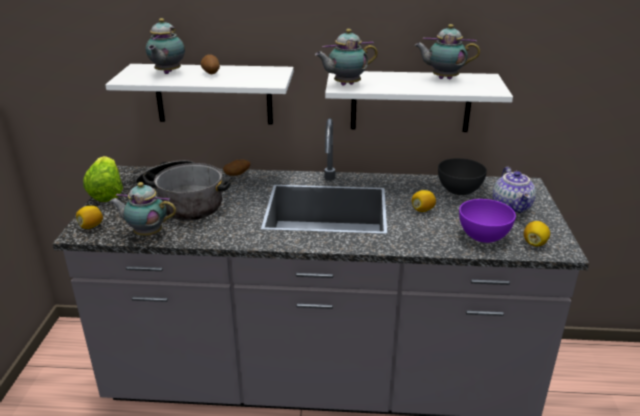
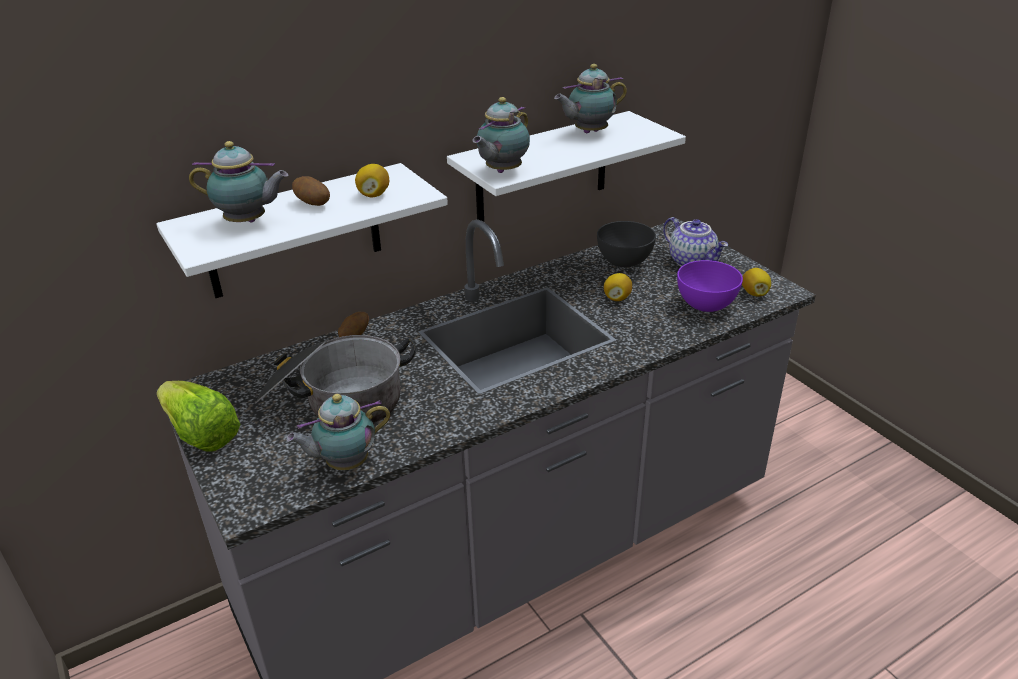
camera: 35 degrees left, 5 degrees up
lemon [76,206,103,229] -> lemon moved to [355,164,389,197]
teapot [146,18,185,74] -> teapot turned 60 degrees counterclockwise [189,141,288,223]

